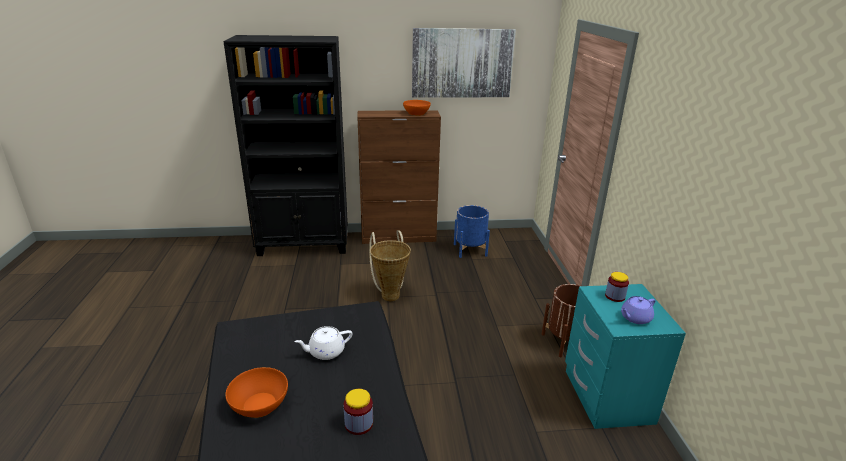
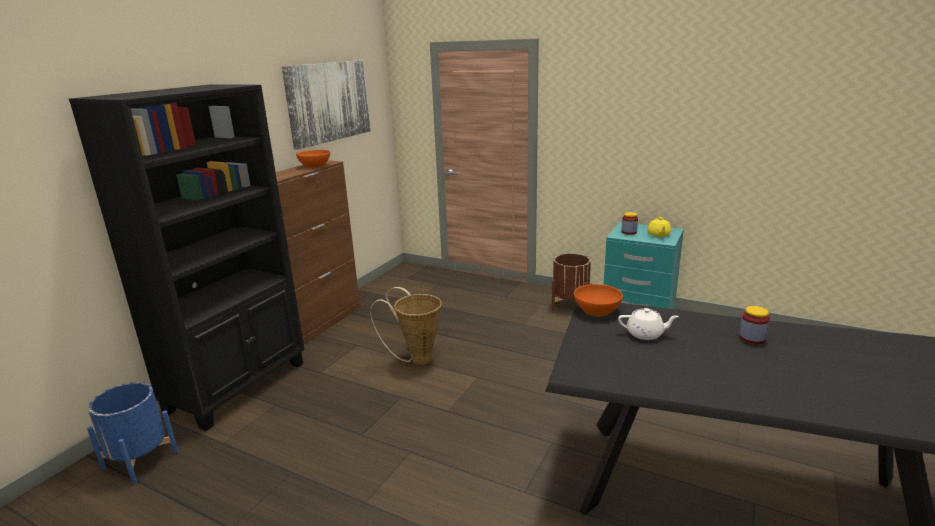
camera: 55 degrees left, 5 degrees down
orange bowl [225,367,288,418] -> orange bowl moved to [574,284,623,316]
white teapot [294,326,352,360] -> white teapot turned 90 degrees counterclockwise [618,308,679,340]
blue planter [454,205,490,258] -> blue planter moved to [87,382,178,484]
purple teapot [621,296,655,324] -> yellow teapot [647,217,671,237]

